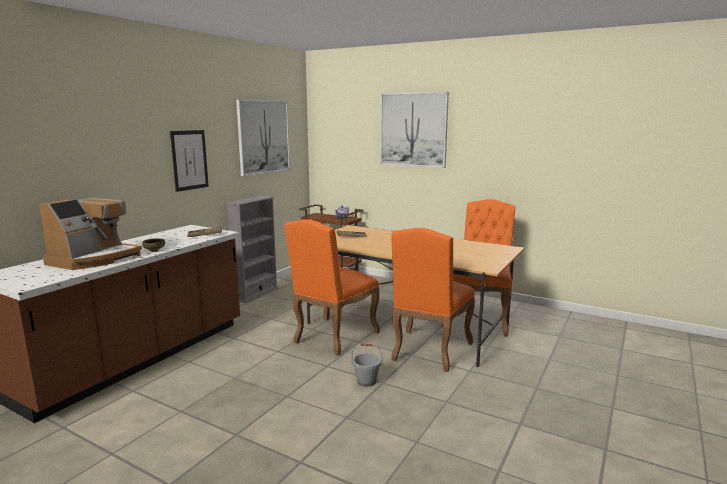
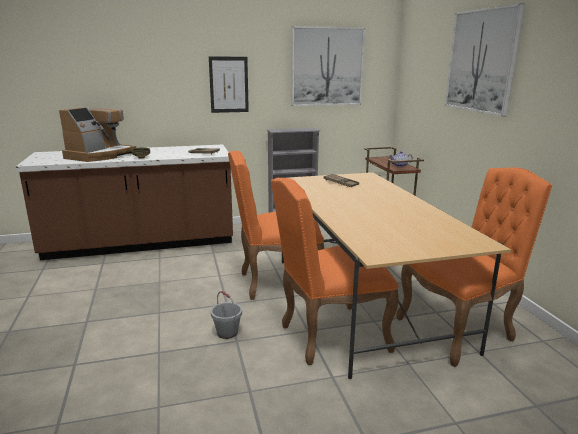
camera: 45 degrees right, 5 degrees up
coffee machine [39,197,142,270] -> coffee machine turned 45 degrees counterclockwise [59,107,136,162]

